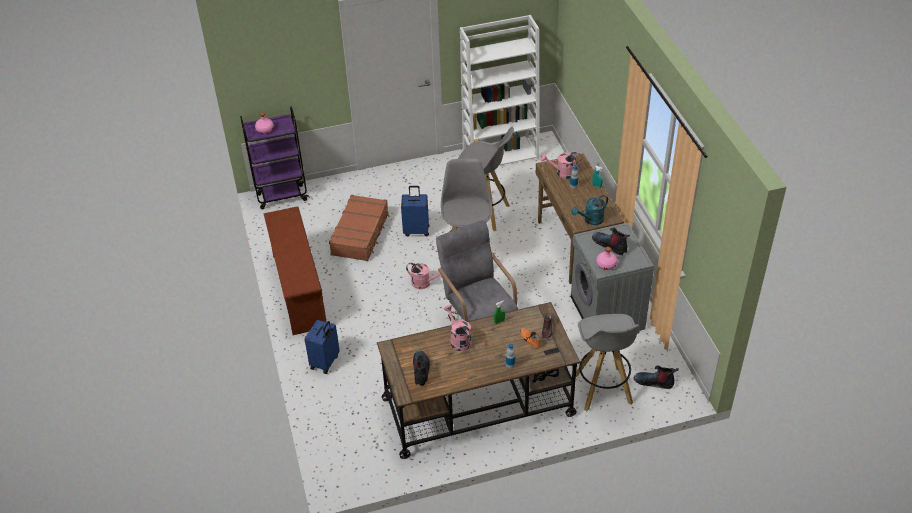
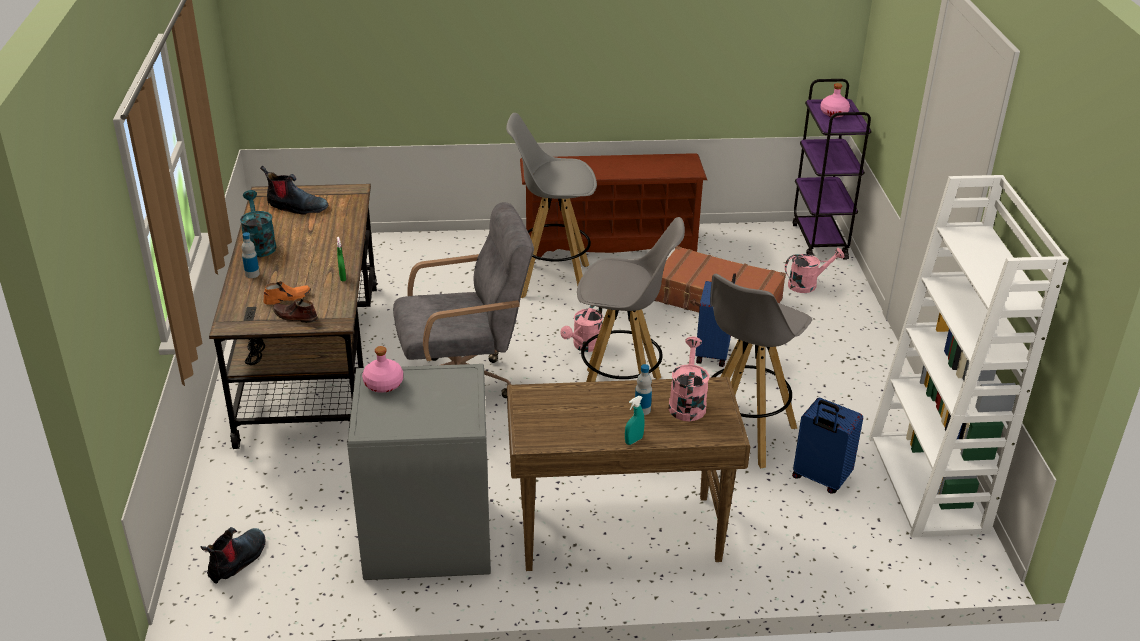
camera: 100 degrees right, 10 degrees down
blue suitcase [305,319,340,374] -> blue suitcase moved to [792,398,863,493]
pink watering can [444,305,472,351] -> pink watering can moved to [785,248,844,293]
turquoise watering can [571,195,608,225] -> turquoise watering can moved to [240,190,277,257]
grey stool [576,314,640,411] -> grey stool moved to [506,113,597,298]
boot [592,227,630,255] -> none

